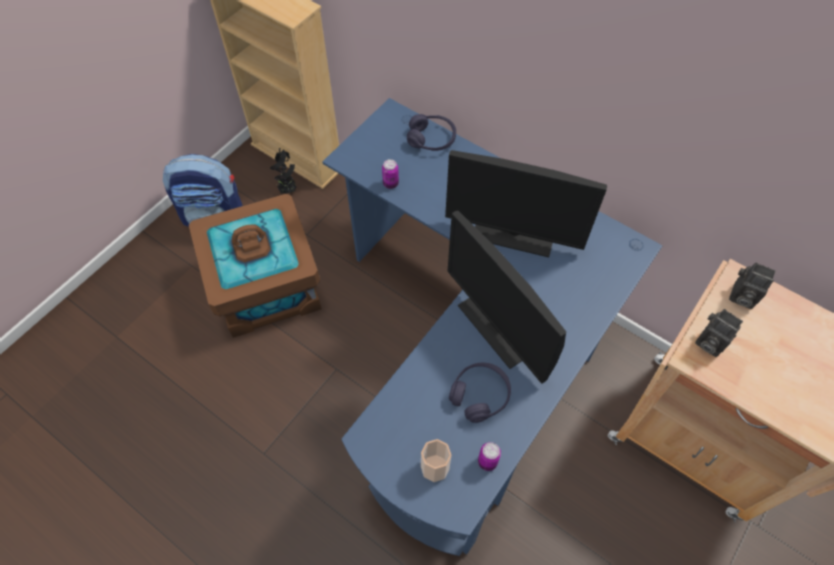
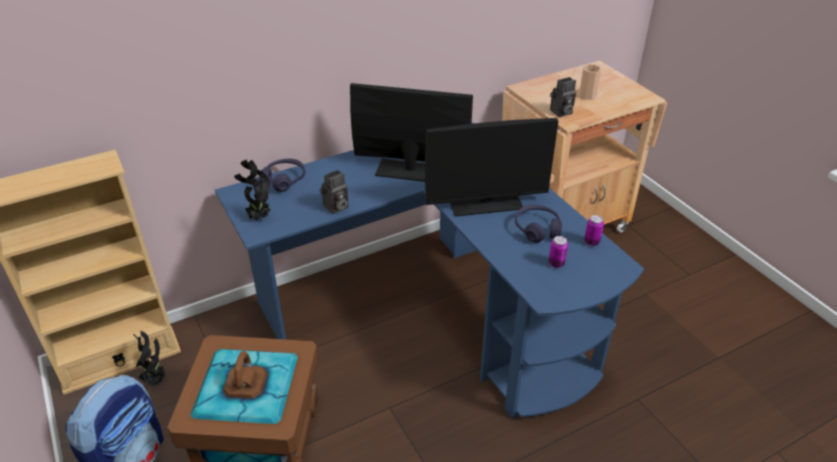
camera: 65 degrees left, 20 degrees down
can [382,159,399,189] -> can moved to [549,236,568,268]
cup [421,439,451,482] -> cup moved to [579,64,601,100]
monitor [445,150,607,257] -> monitor turned 120 degrees counterclockwise [350,83,473,182]
camera [729,262,776,309] -> camera moved to [319,170,348,214]
none -> potted plant [234,160,270,220]

